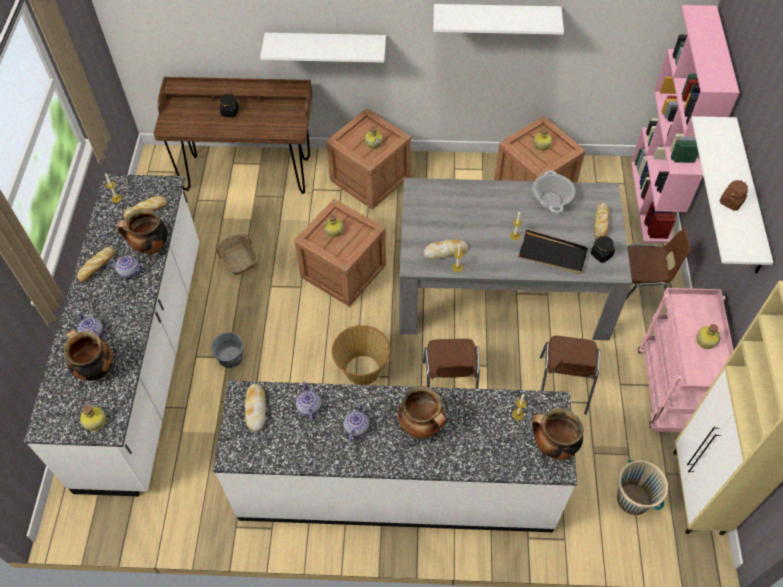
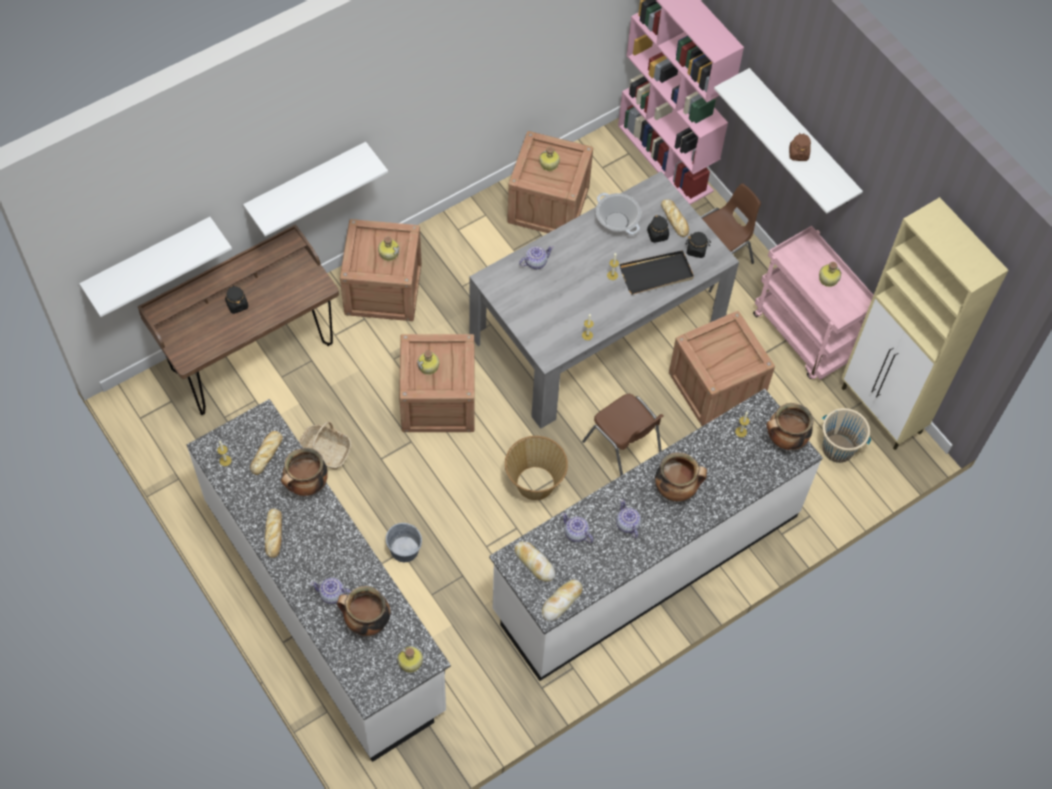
camera: 40 degrees left, 5 degrees up
teapot [108,255,144,278] -> teapot moved to [519,246,553,269]
bread [424,240,468,259] -> bread moved to [542,579,582,621]
white shelf [433,4,564,35] -> white shelf moved to [79,217,232,317]
brown chair [540,336,600,415] -> crate [669,311,775,426]
none -> black jar [647,215,669,243]

